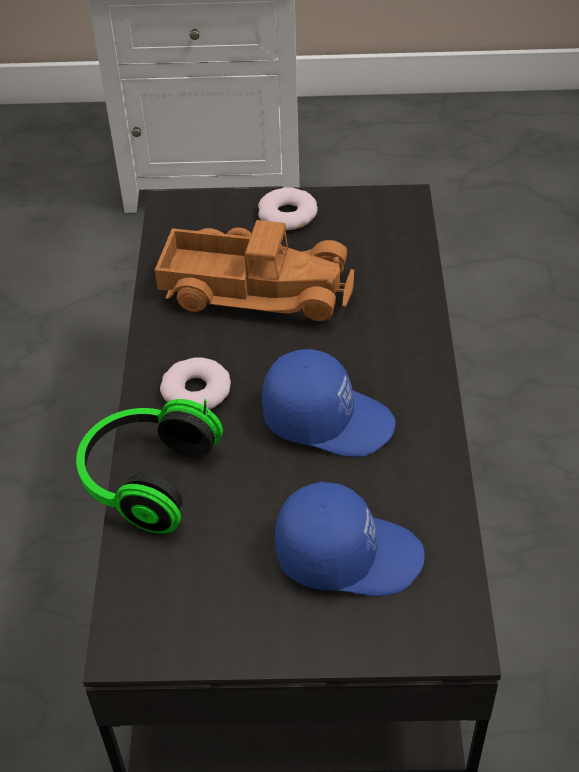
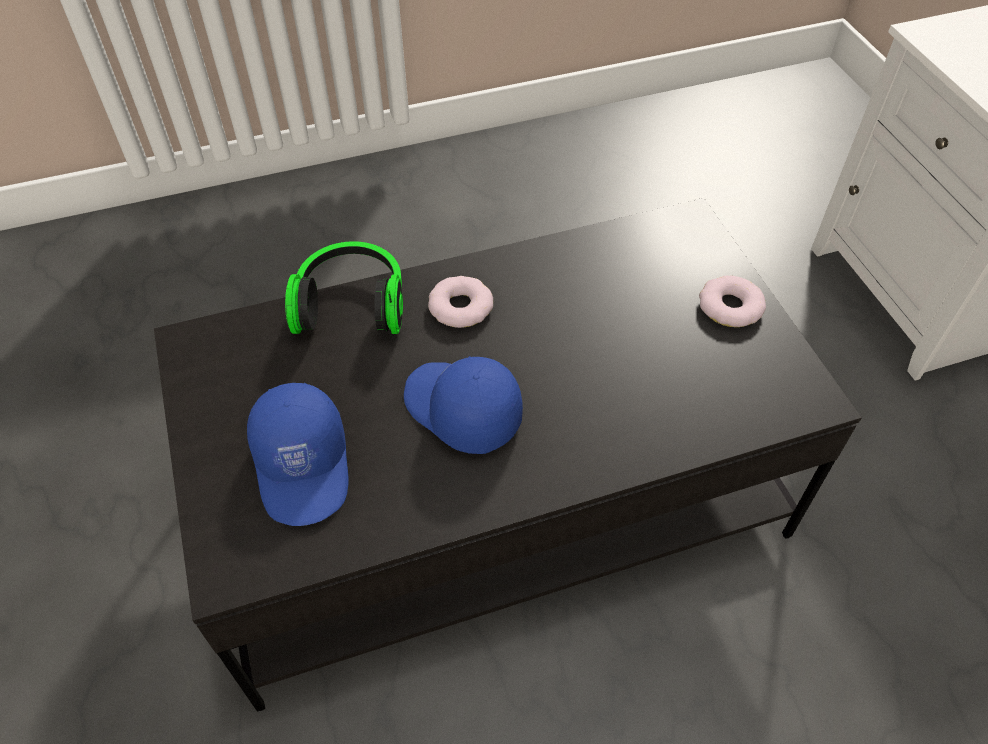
camera: 70 degrees right, 5 degrees up
toy truck [155,220,354,321] -> none
blue cap [262,349,395,457] -> blue cap turned 135 degrees clockwise [404,356,523,454]

